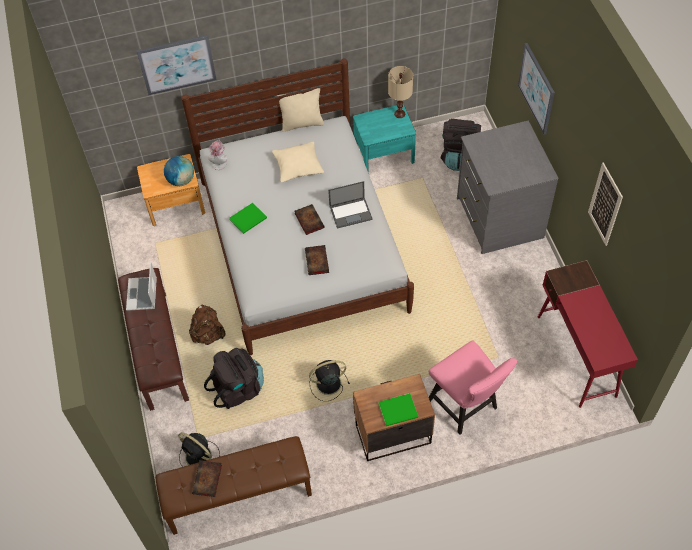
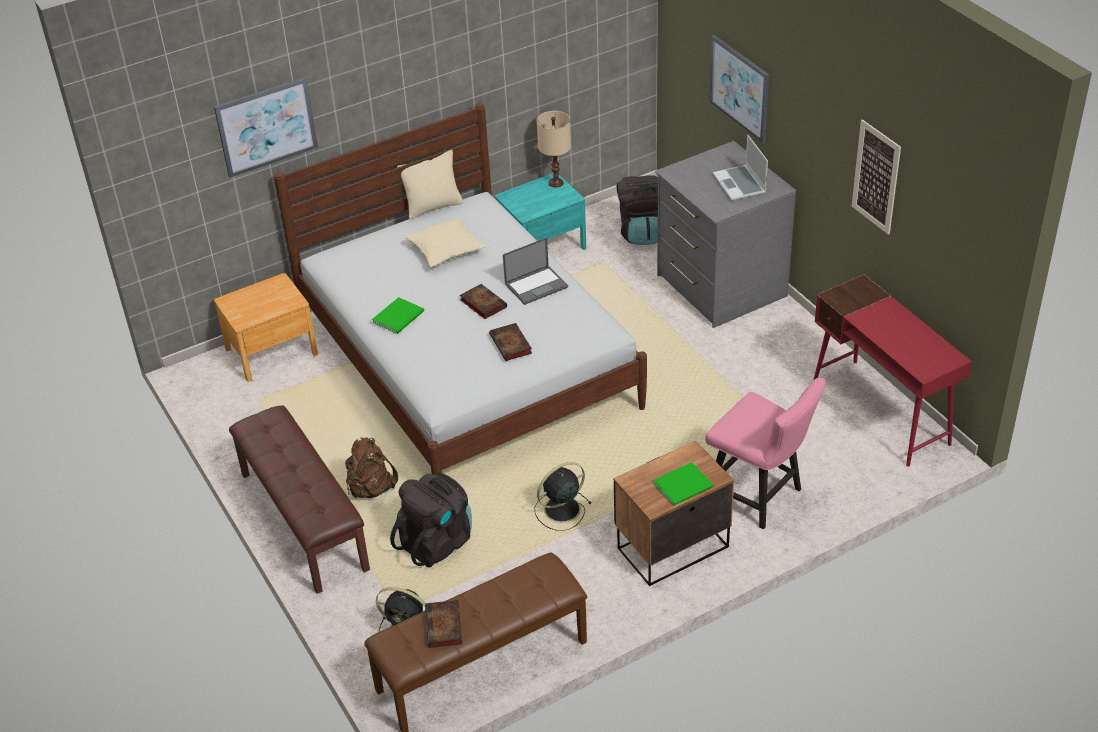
camera: 15 degrees left, 15 degrees down
laptop [126,261,157,311] -> laptop moved to [713,135,768,200]
globe [164,156,194,186] -> none
hat [208,140,228,170] -> none

